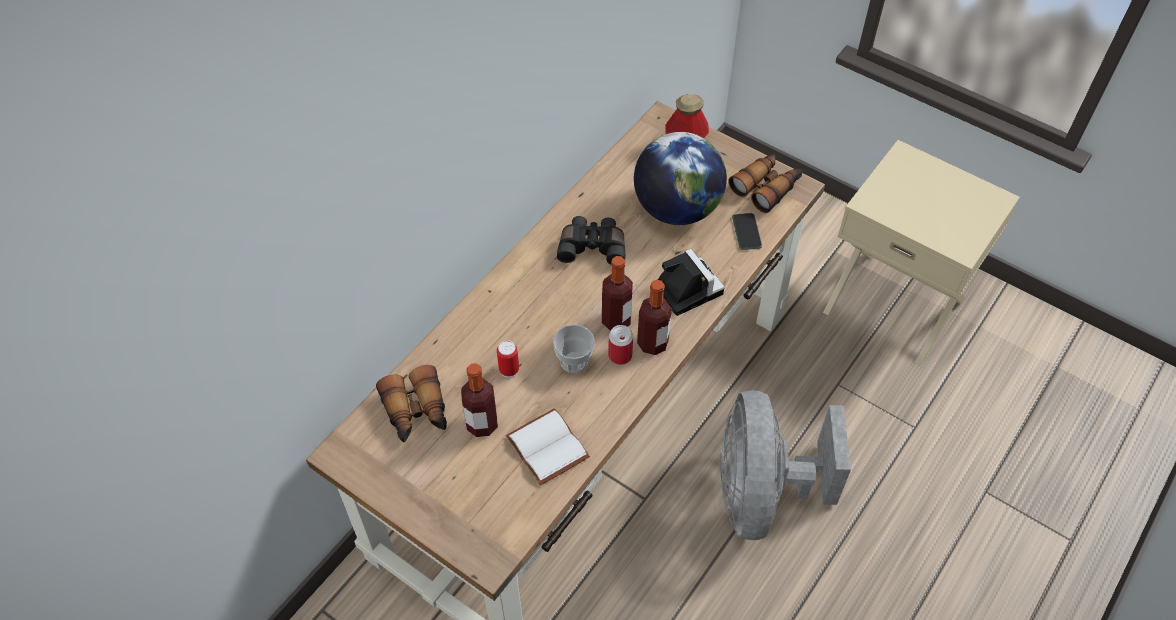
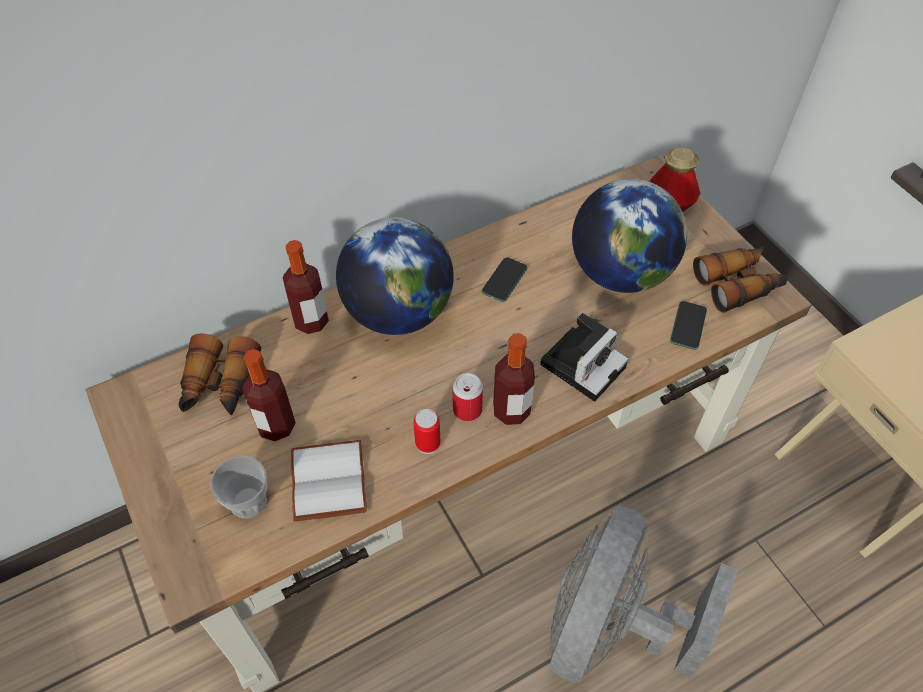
camera: 25 degrees right, 0 degrees up
can [497,340,519,378] -> can moved to [413,409,440,454]
cup [553,324,595,373] -> cup moved to [211,455,267,519]
black binoculars [557,216,626,264] -> phone [481,257,528,302]
bottle [602,256,633,331] -> bottle moved to [283,240,329,334]
camera [657,248,725,316] -> camera turned 45 degrees clockwise [540,313,628,401]
none -> globe [336,217,454,335]

